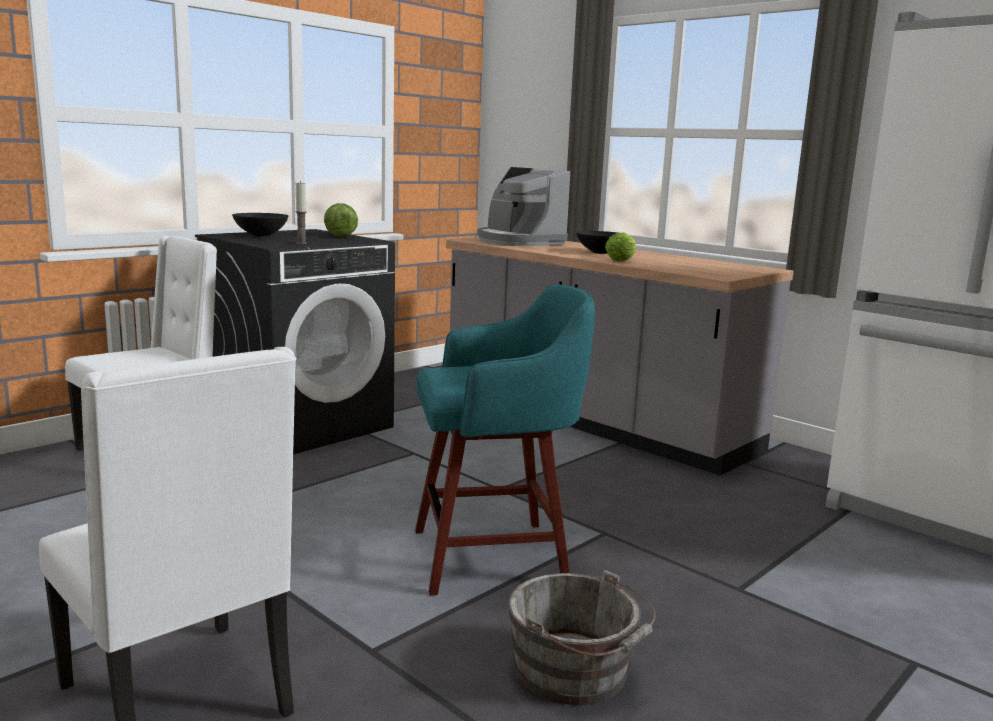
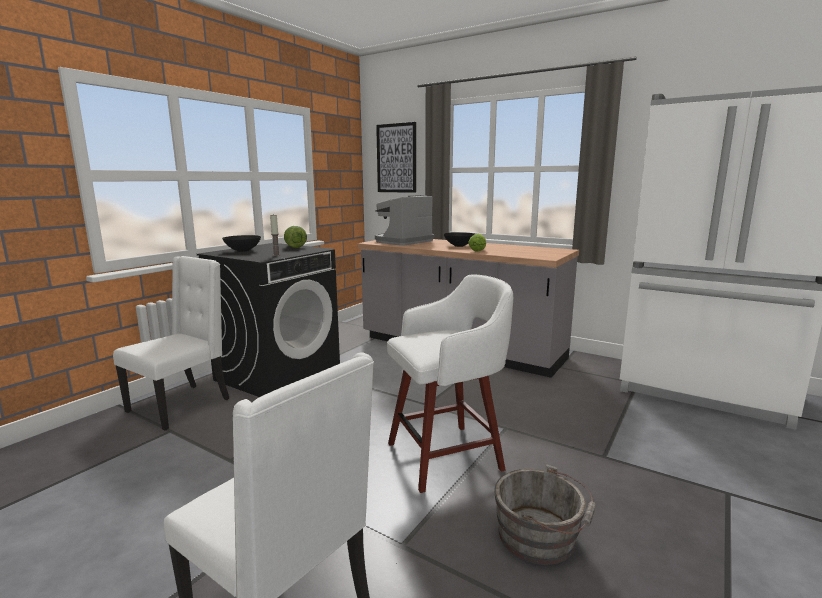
camera: 10 degrees left, 0 degrees up
turquoise stool [415,285,595,596] -> white stool [387,275,513,493]
coffee machine [477,167,570,246] -> coffee machine turned 90 degrees clockwise [375,195,434,246]
none -> picture [376,122,416,193]

